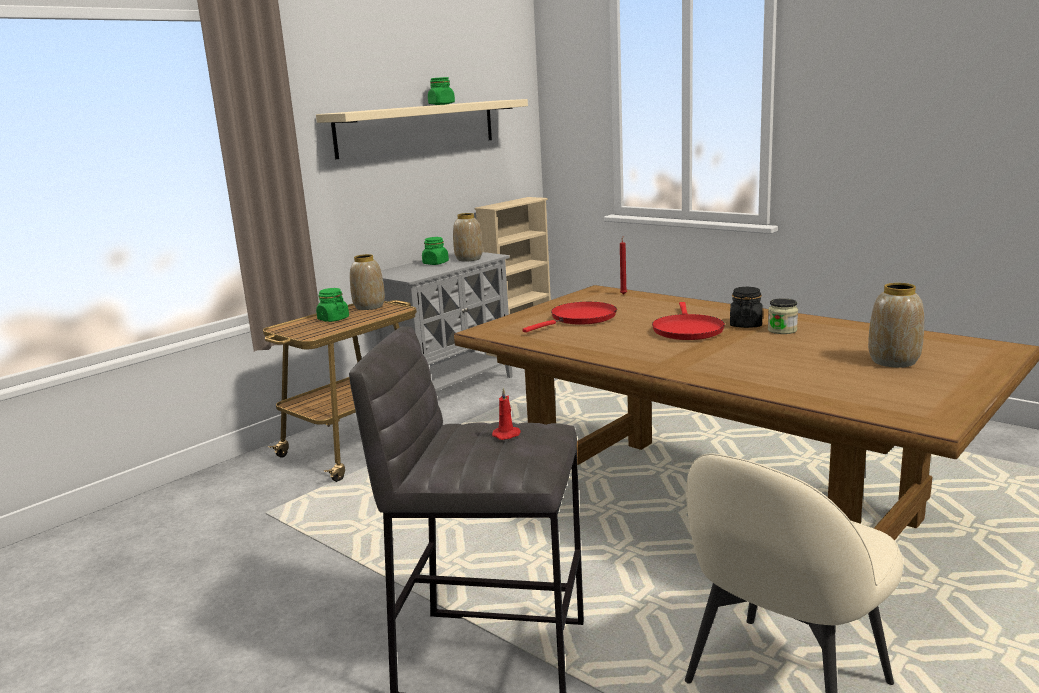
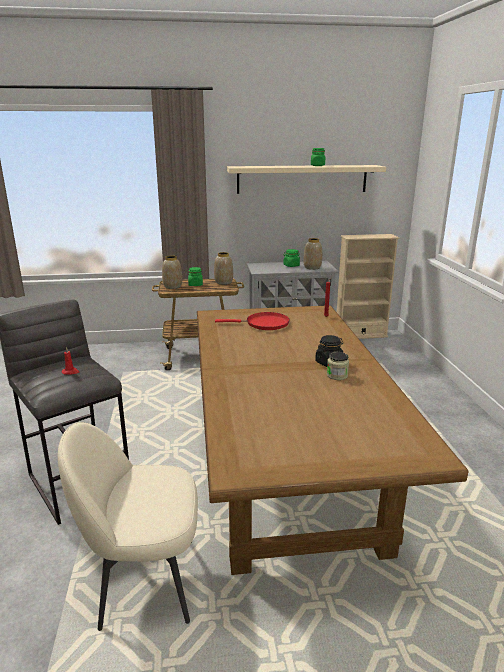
camera: 40 degrees right, 5 degrees up
red frying pan [652,302,725,340] -> none
vase [868,283,924,368] -> vase moved to [162,256,182,289]

